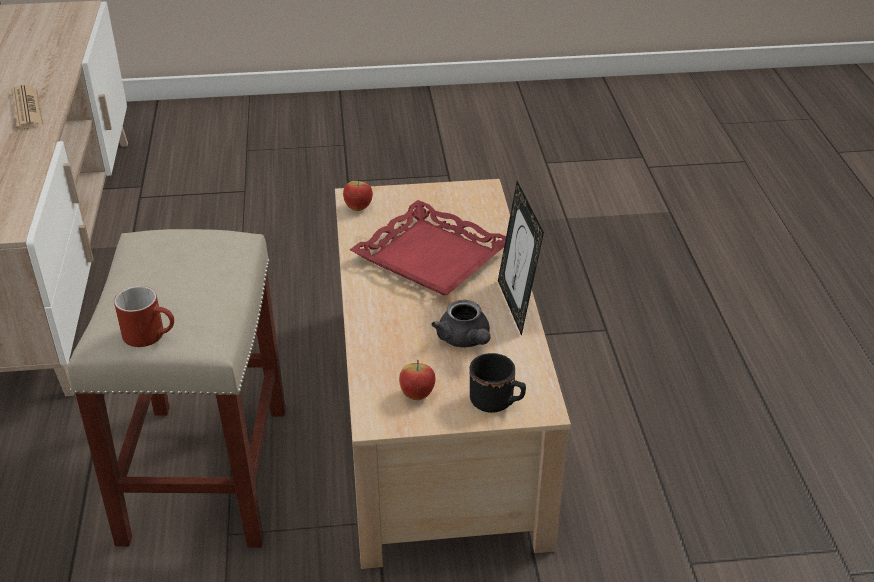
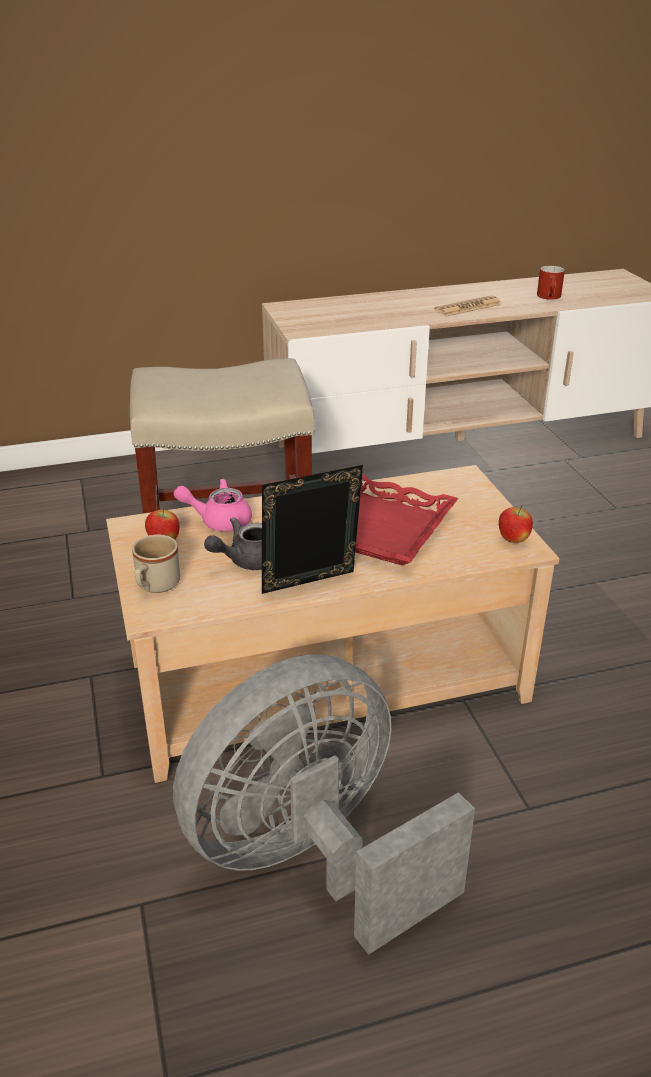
camera: 80 degrees right, 5 degrees down
red mug [114,286,174,347] -> red mug moved to [537,266,565,300]
apple [343,177,373,211] -> apple moved to [499,505,533,543]
black mug [470,353,526,413] -> beige mug [132,534,180,593]
none -> grey fan [173,654,475,955]
none -> pink teapot [174,479,252,531]

